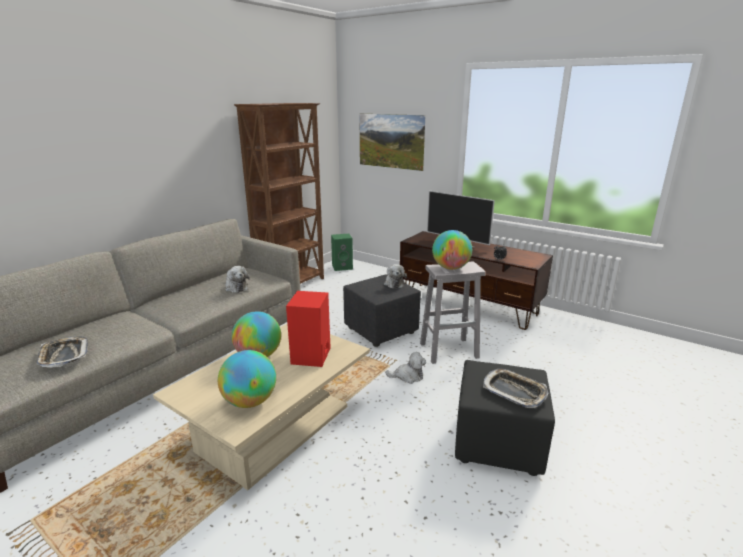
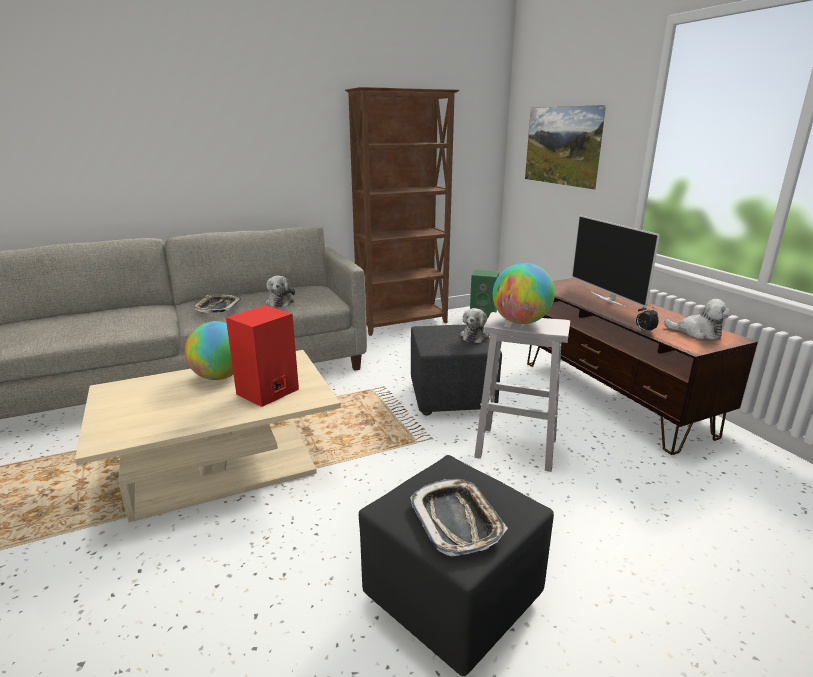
camera: 30 degrees right, 0 degrees up
tray [37,337,88,368] -> tray moved to [193,295,241,313]
globe [218,350,276,408] -> none
plush toy [385,352,426,384] -> plush toy moved to [664,299,731,340]

